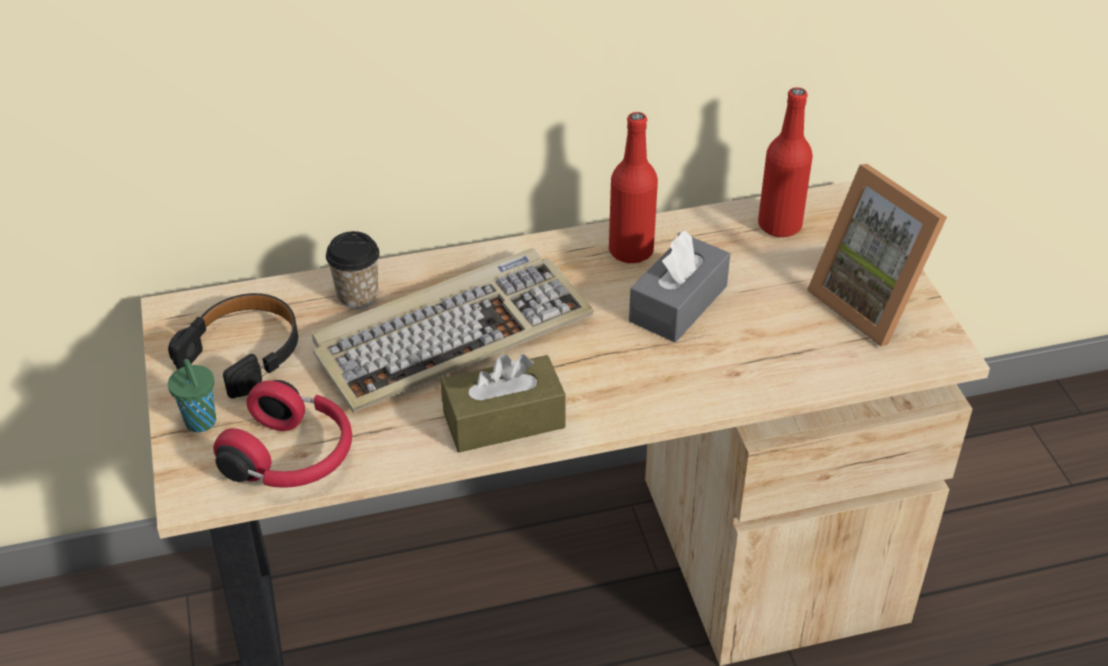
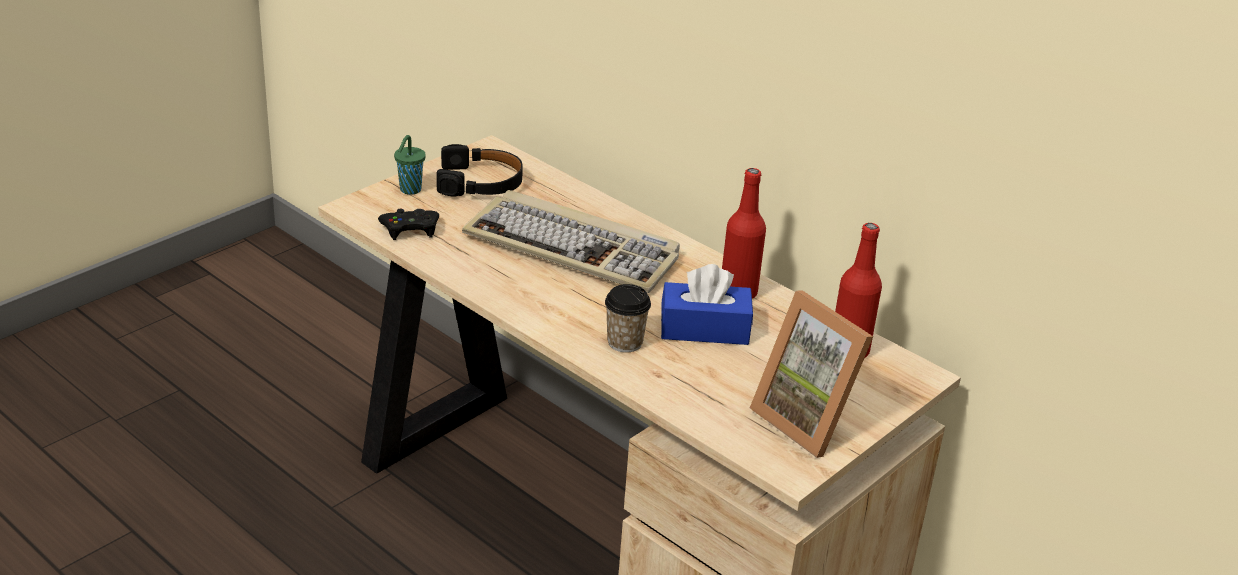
camera: 55 degrees right, 10 degrees down
red headphones [213,380,352,488] -> black game controller [378,209,439,240]
cup [326,231,379,309] -> cup moved to [605,284,651,353]
brown tissue box [441,354,566,452] -> none
grey tissue box [629,231,730,342] -> blue tissue box [661,264,753,345]
picture frame [807,164,947,347] -> picture frame turned 60 degrees counterclockwise [750,290,873,458]

